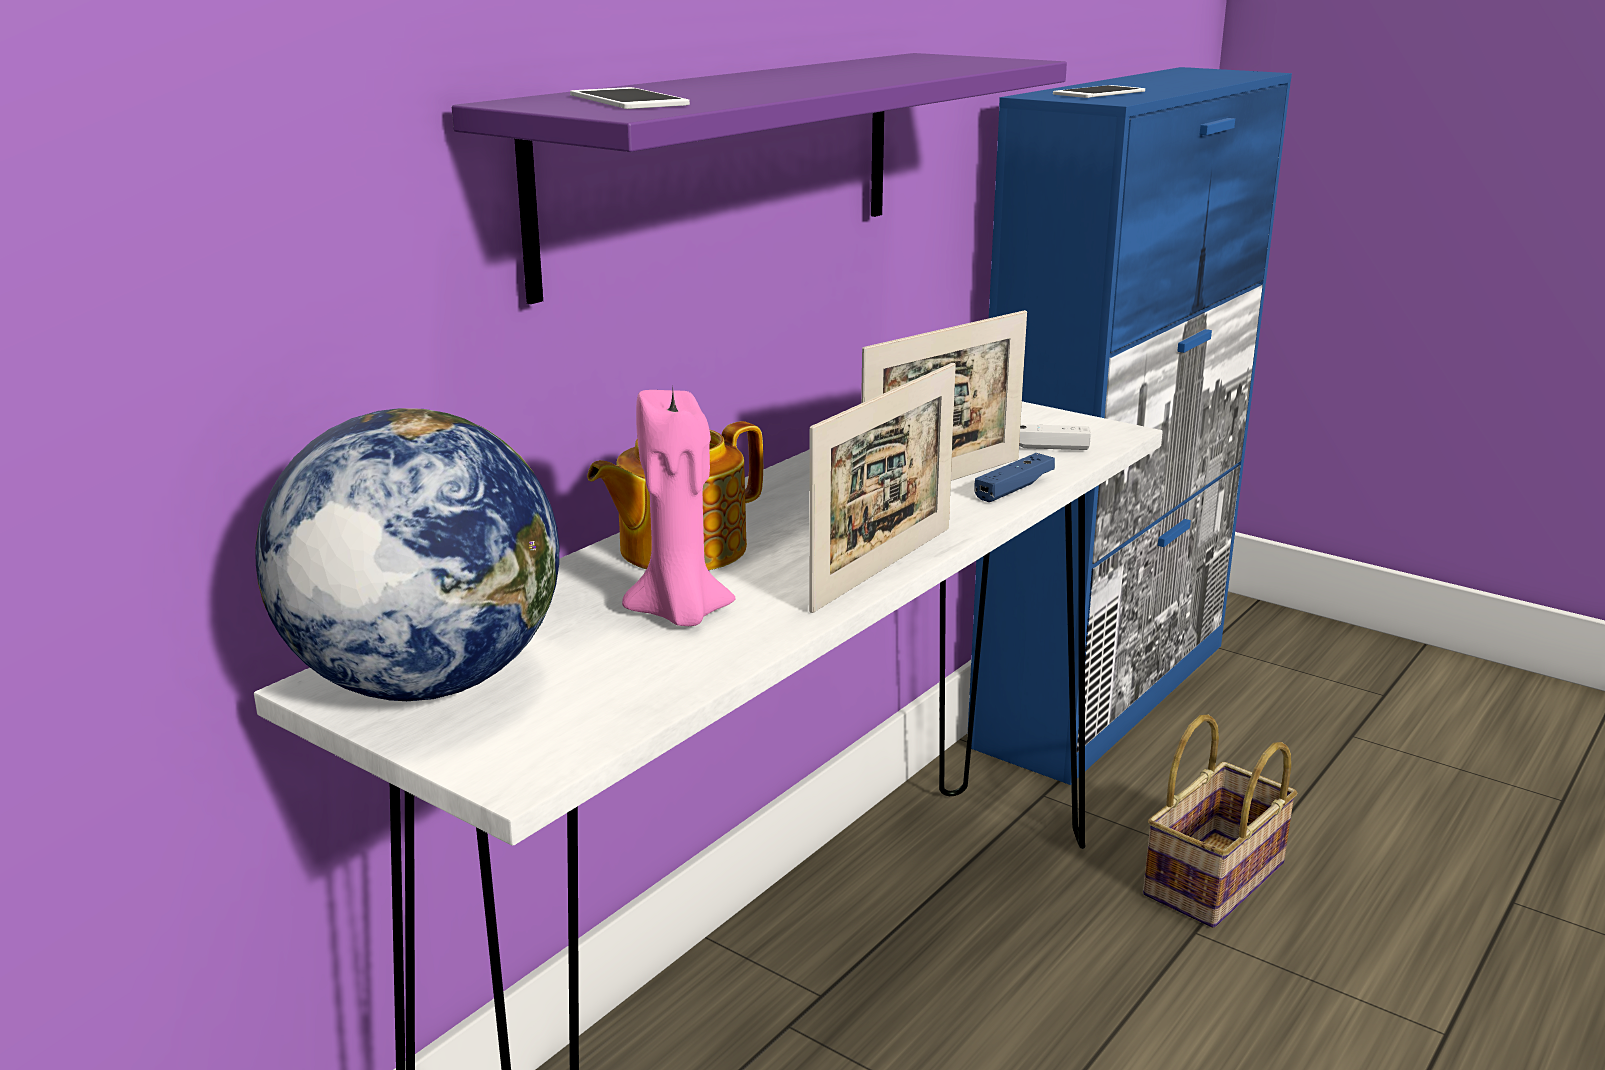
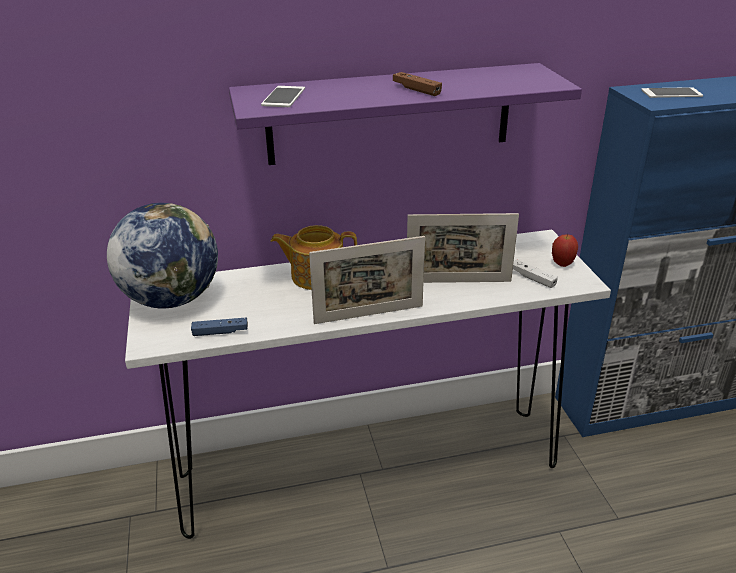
camera: 40 degrees right, 10 degrees up
pink candle [622,390,736,626] -> none
blue game controller [975,453,1055,502] -> blue game controller moved to [191,318,248,336]
basket [1143,715,1297,928] -> none
none -> brown game controller [393,72,442,96]
none -> apple [552,234,578,267]

